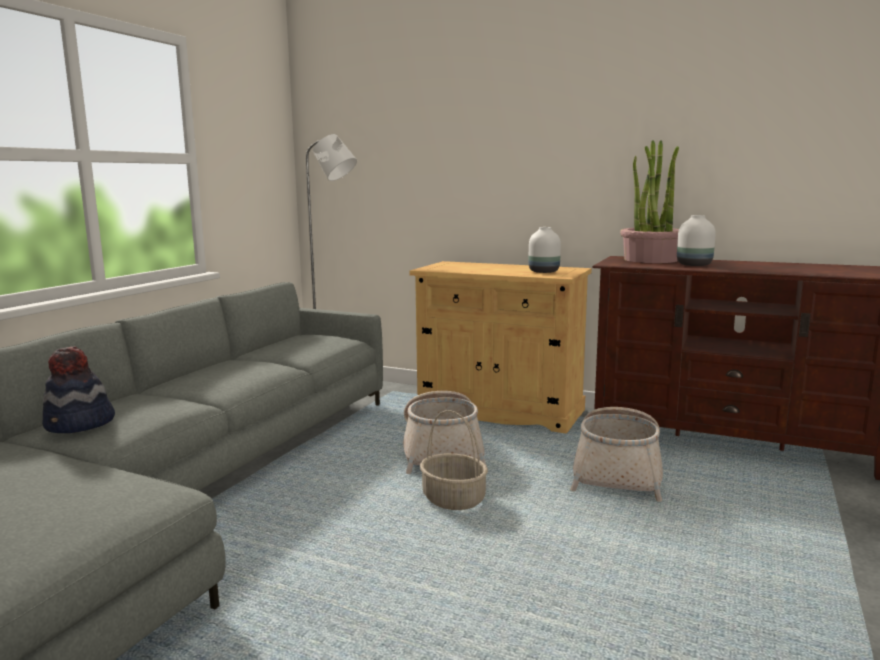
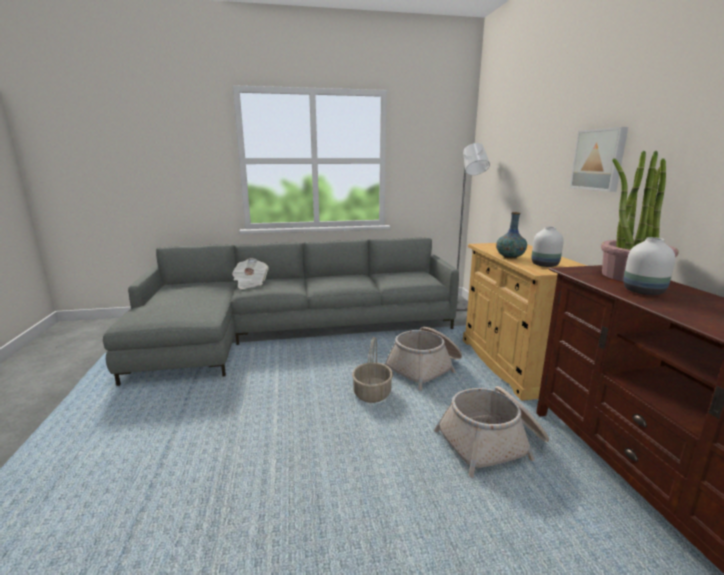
camera: 55 degrees right, 5 degrees up
hat [42,347,115,433] -> newspaper [232,258,269,289]
none -> vase [496,212,527,259]
none -> picture [570,127,628,192]

